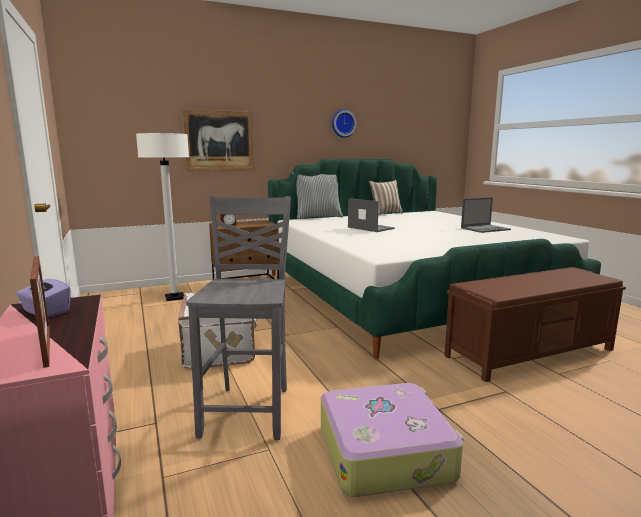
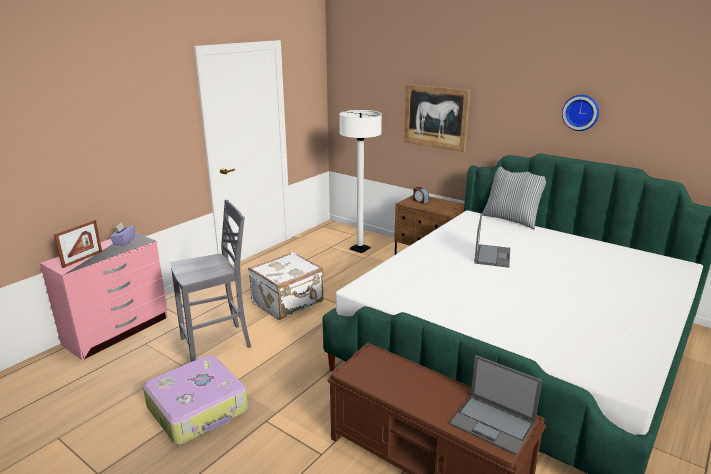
camera: 60 degrees right, 10 degrees up
pillow [369,180,403,215] -> none
laptop [461,197,511,233] -> laptop moved to [449,355,542,455]

